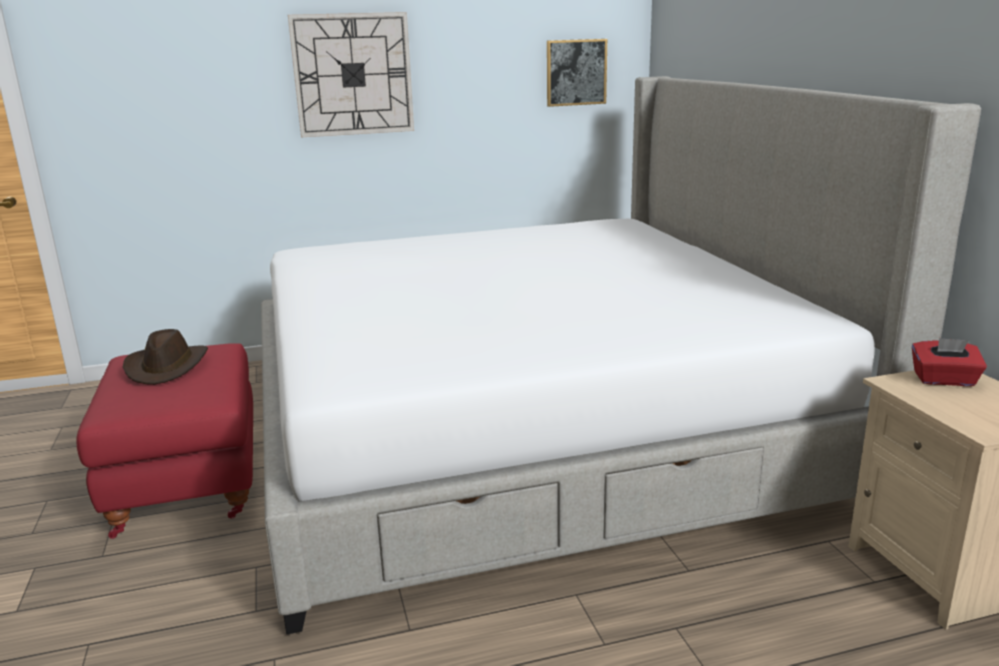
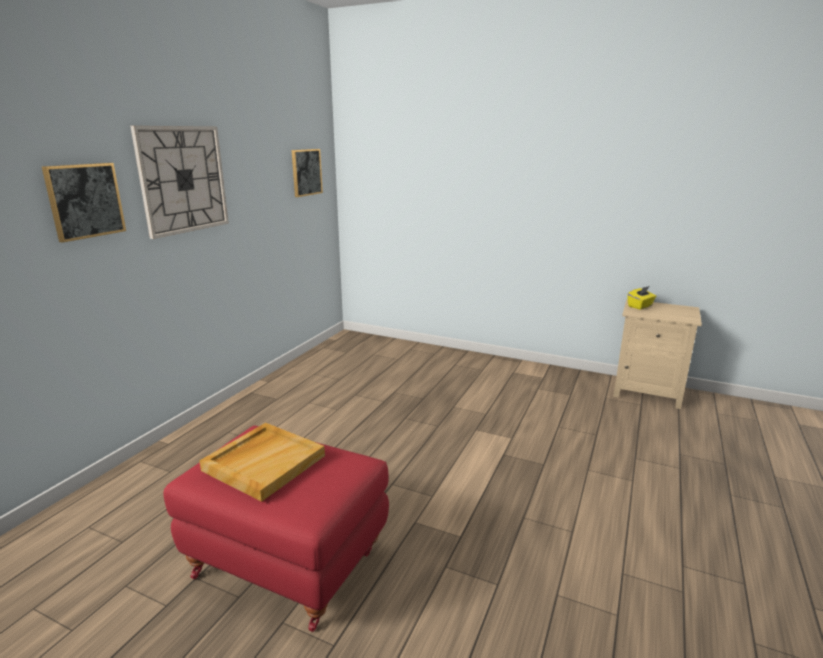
camera: 50 degrees left, 0 degrees up
brown hat [123,329,208,385] -> beige tray [199,423,325,502]
bed [261,76,981,635] -> none
red tissue box [912,338,987,386] -> yellow tissue box [627,286,656,309]
none -> picture [42,163,126,243]

